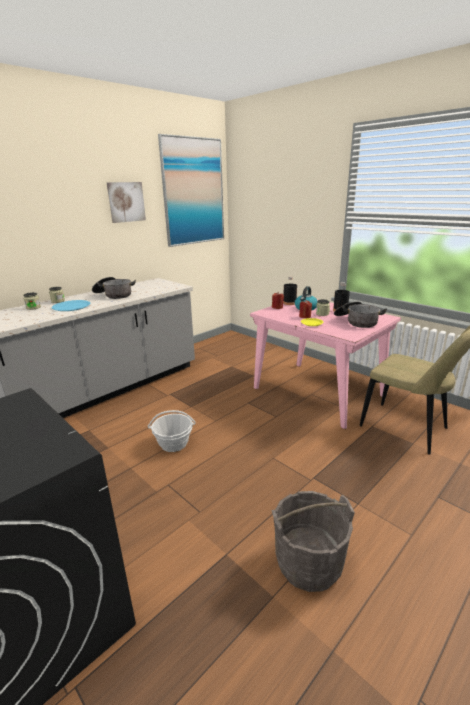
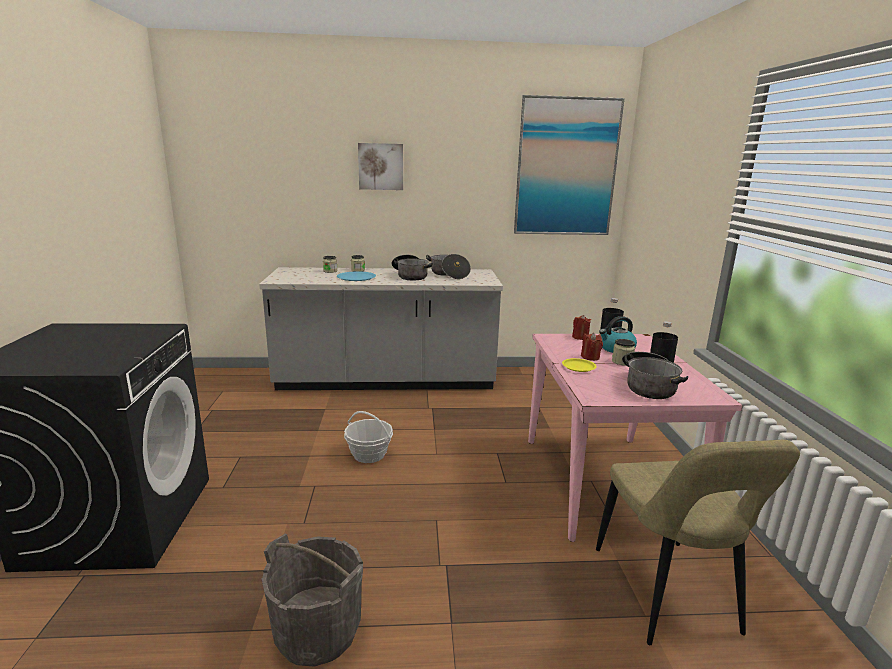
camera: 40 degrees right, 5 degrees down
picture [107,182,146,223] -> picture moved to [358,143,403,190]
none -> cooking pot [426,254,471,279]

